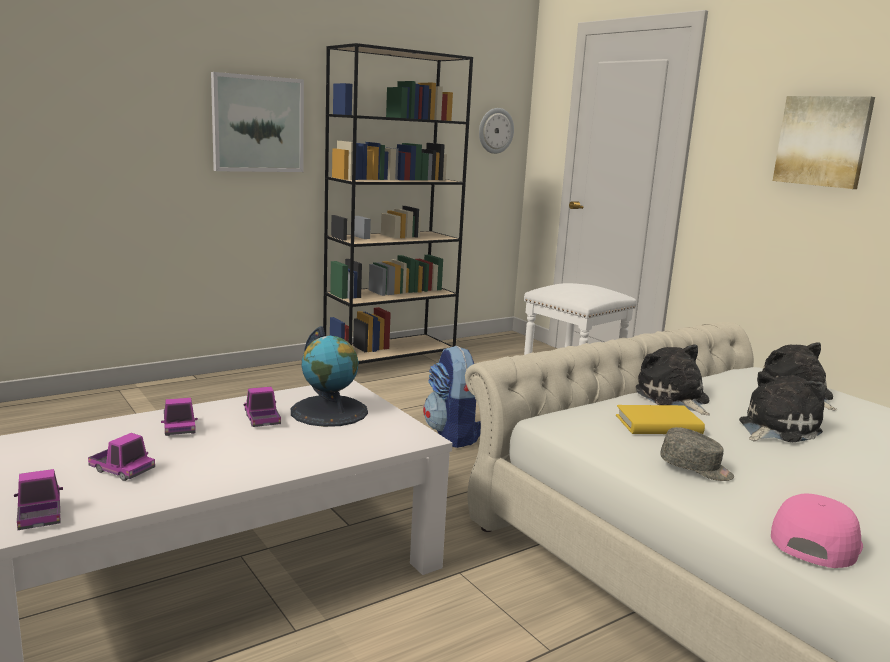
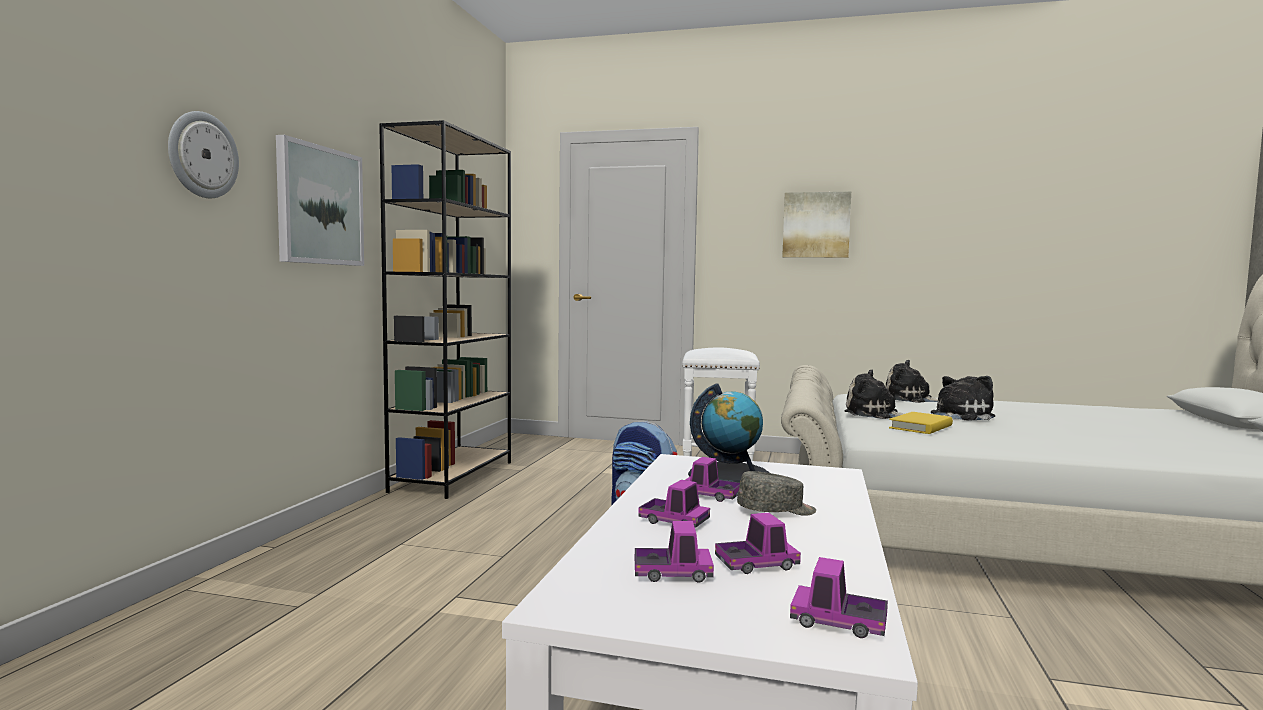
camera: 40 degrees left, 10 degrees down
wall clock [479,108,514,154] -> wall clock moved to [168,111,239,198]
grey cap [660,427,734,481] -> grey cap moved to [737,471,816,516]
plush toy [739,371,826,442] -> plush toy turned 45 degrees clockwise [931,376,995,420]
pink cap [771,493,863,568] -> none
none -> toy truck [635,521,714,583]

